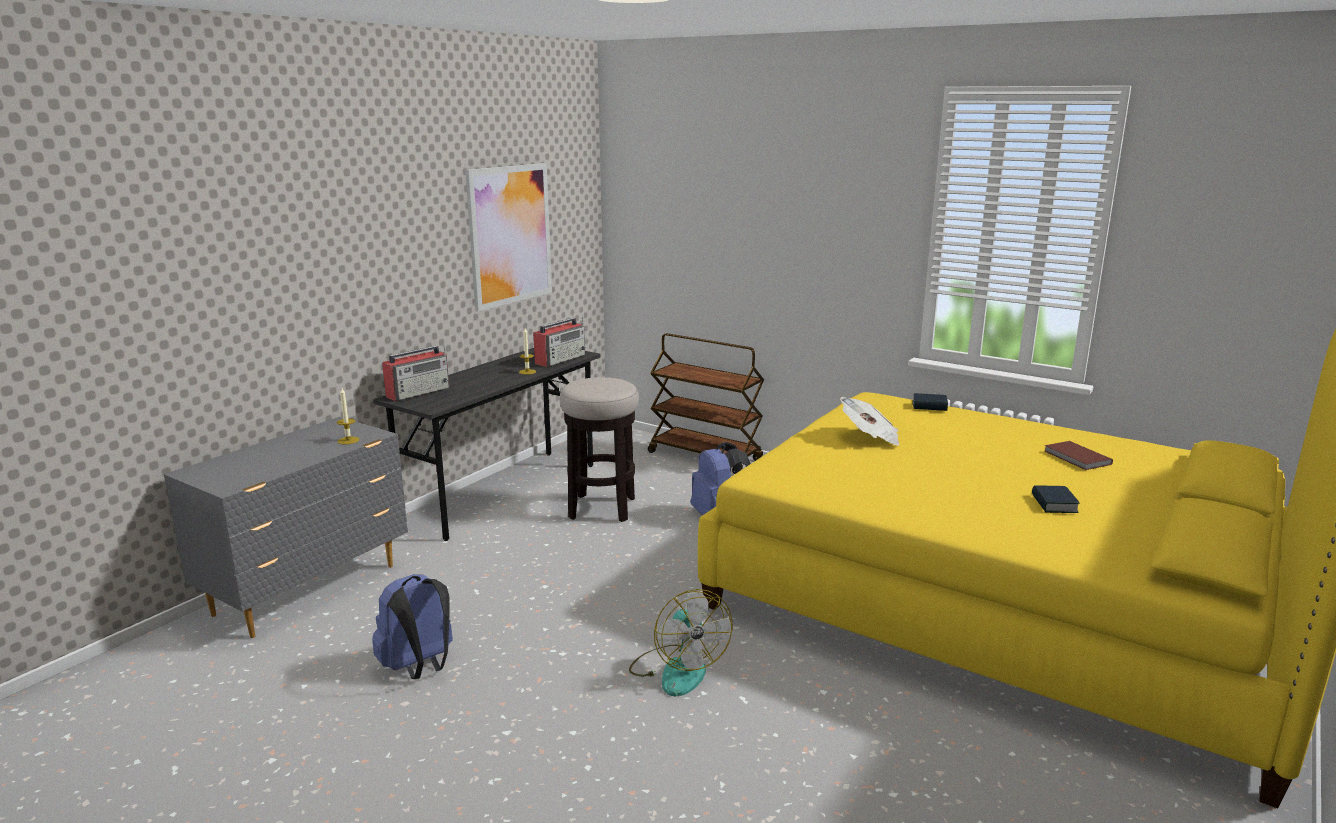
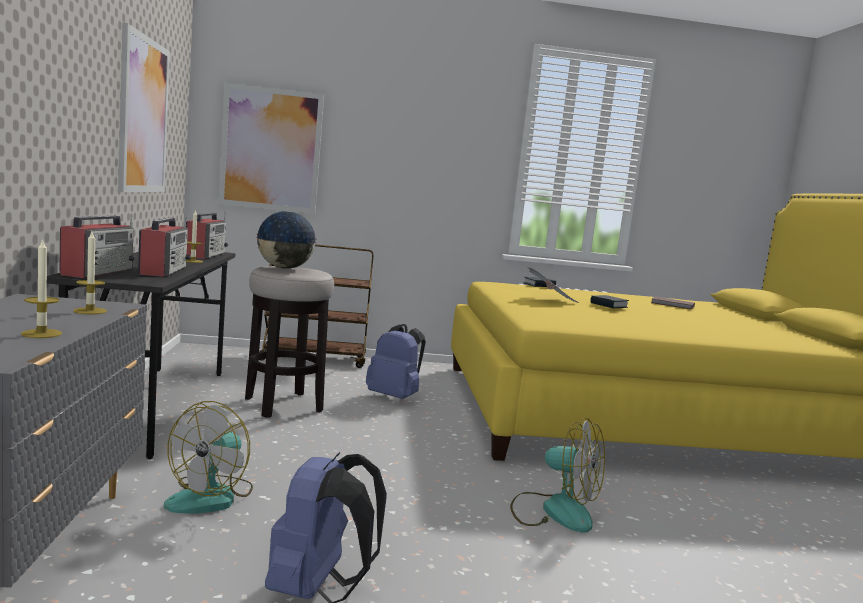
camera: 40 degrees left, 10 degrees down
book [1032,485,1080,513] -> book moved to [590,295,629,308]
none -> candle [21,238,62,338]
none -> radio [138,216,190,277]
none -> fan [164,401,253,513]
none -> picture [218,82,324,214]
none -> globe [256,211,317,269]

